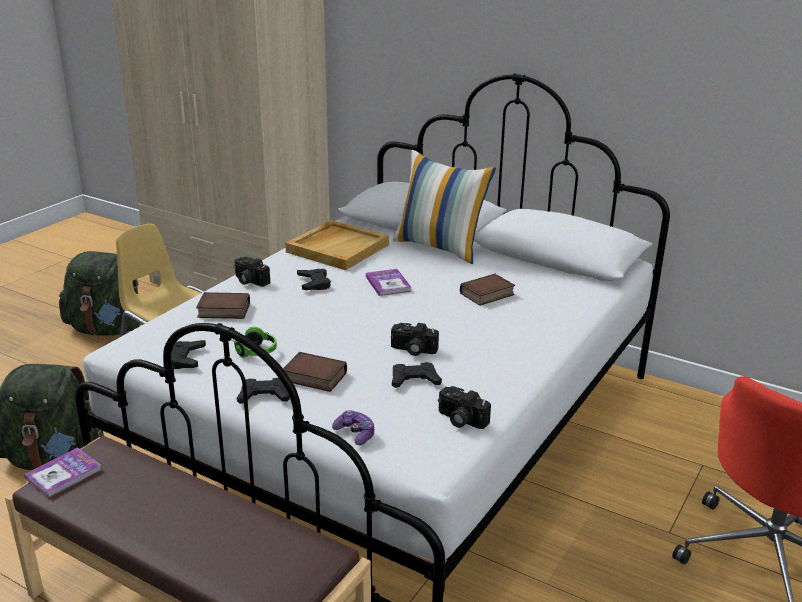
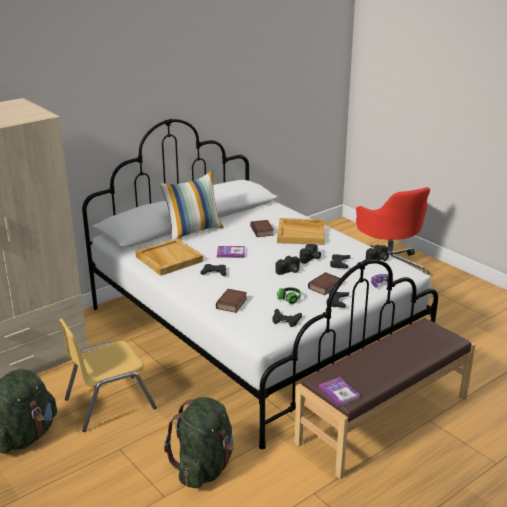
camera: 70 degrees left, 0 degrees up
camera [233,257,270,287] -> camera moved to [275,256,300,275]
none -> beige tray [277,218,324,245]

